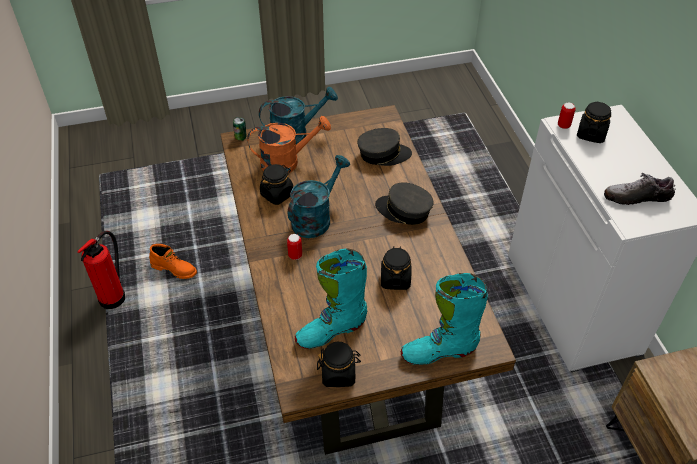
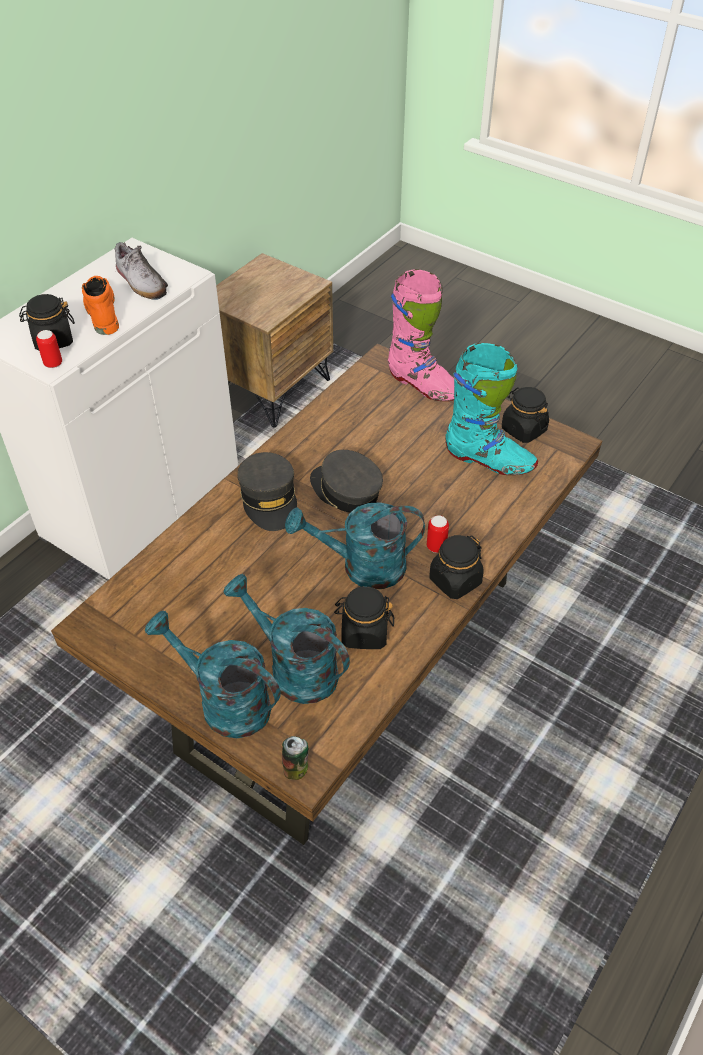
camera: 130 degrees left, 0 degrees up
fire extinguisher [77,231,125,309] -> none
orange boot [149,244,197,279] -> orange boot moved to [82,276,119,335]
orange watering can [247,116,331,172] -> turquoise watering can [224,574,350,704]
grey cap [357,128,412,166] -> grey cap moved to [310,450,383,513]
black jar [381,246,411,290] -> black jar moved to [429,535,484,599]
turquoise boot [401,273,488,365] -> pink boot [388,269,454,401]

